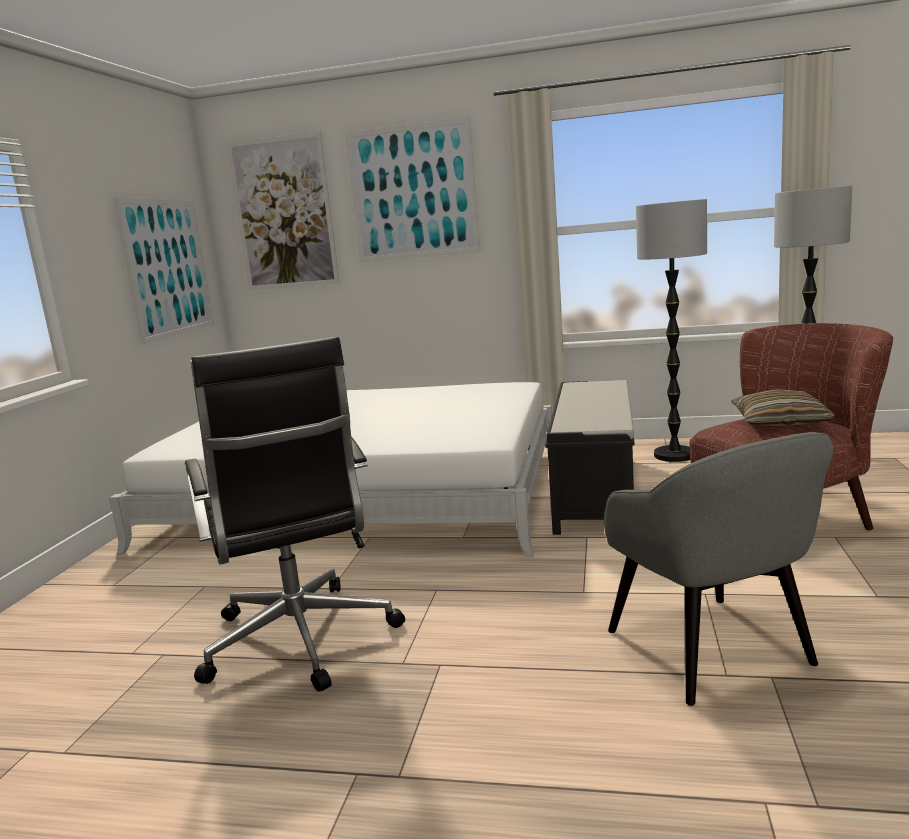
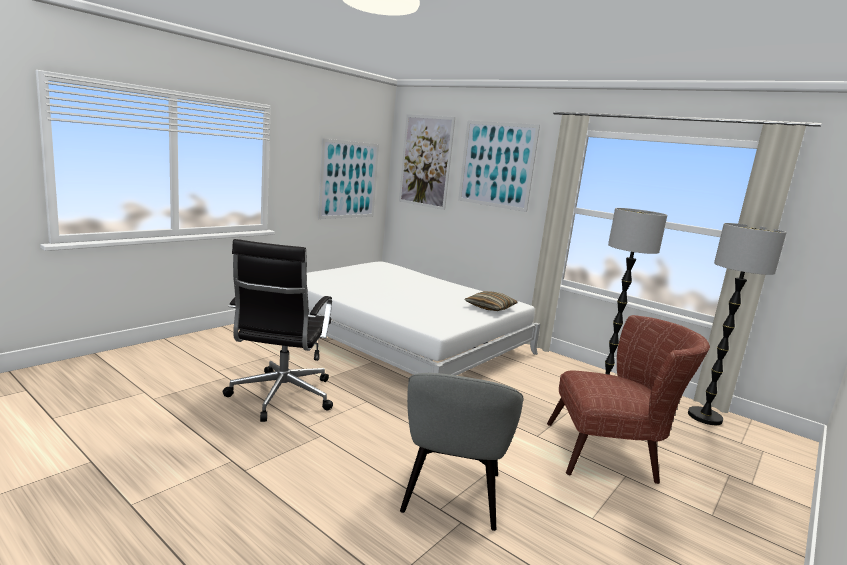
camera: 25 degrees right, 0 degrees up
black bench [545,380,635,535] -> none
pillow [730,389,835,428] -> pillow moved to [464,291,518,311]

